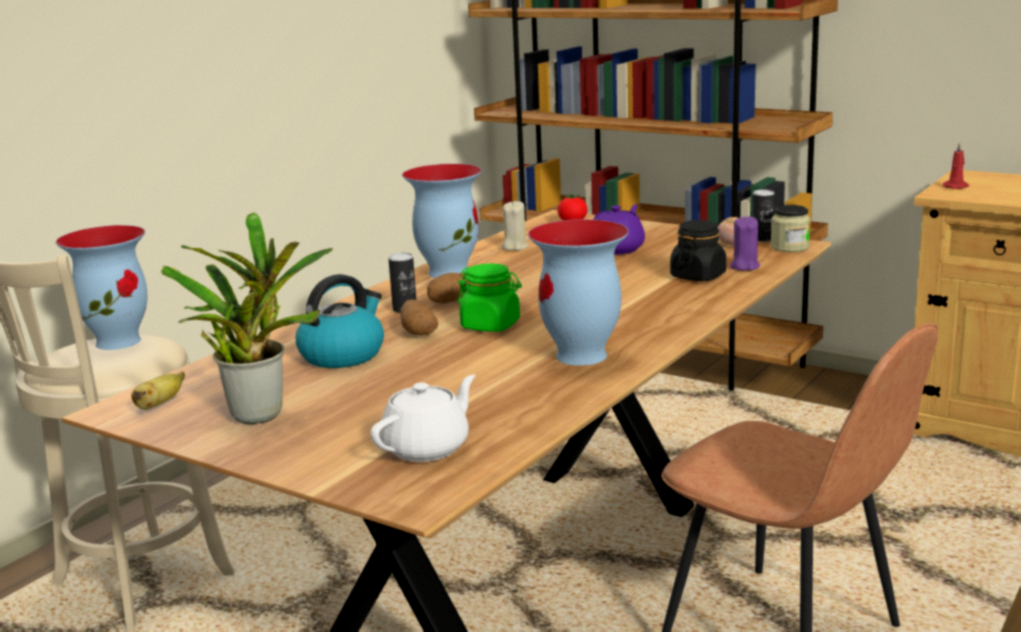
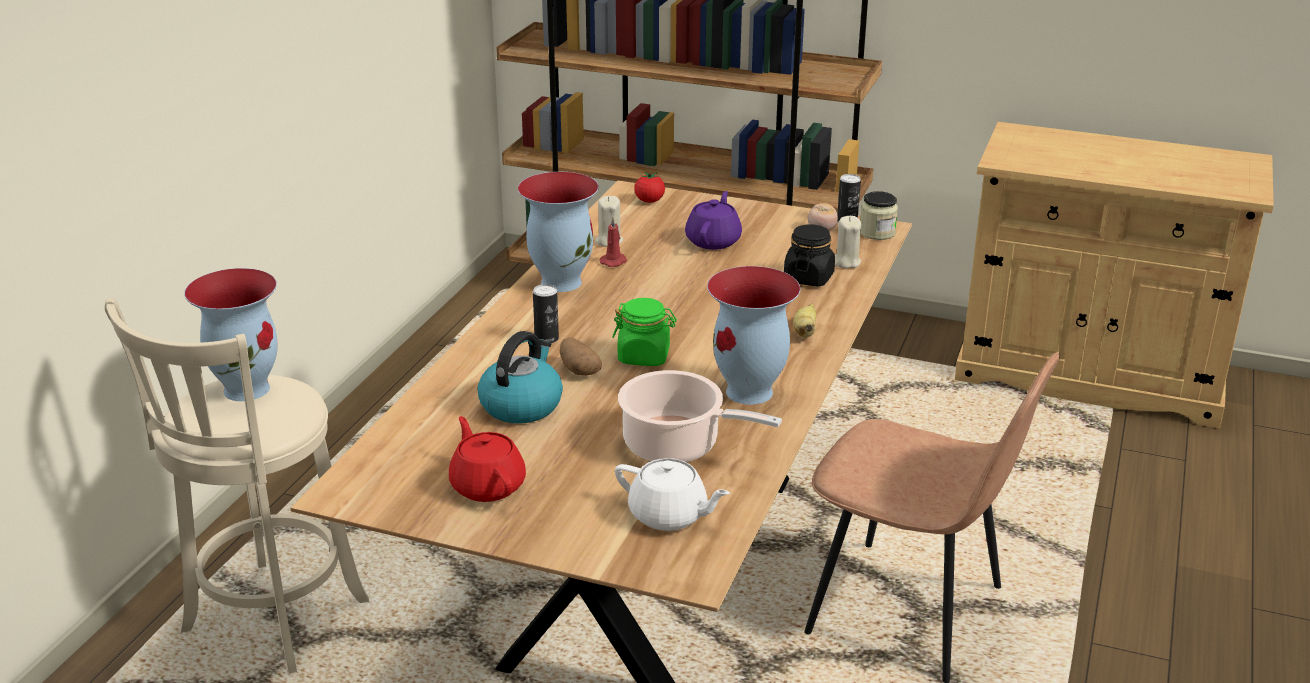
camera: 15 degrees left, 10 degrees up
banana [131,372,185,410] -> banana moved to [793,303,816,338]
potted plant [161,213,334,424] -> red teapot [449,416,526,502]
white teapot [370,375,476,462] -> white teapot turned 90 degrees clockwise [615,458,730,531]
potato [427,273,468,303] -> none
purple candle [730,216,760,271] -> beige candle [835,216,861,268]
red candle [943,142,969,189] -> red candle moved to [599,217,627,267]
none -> cooking pot [618,370,782,462]

